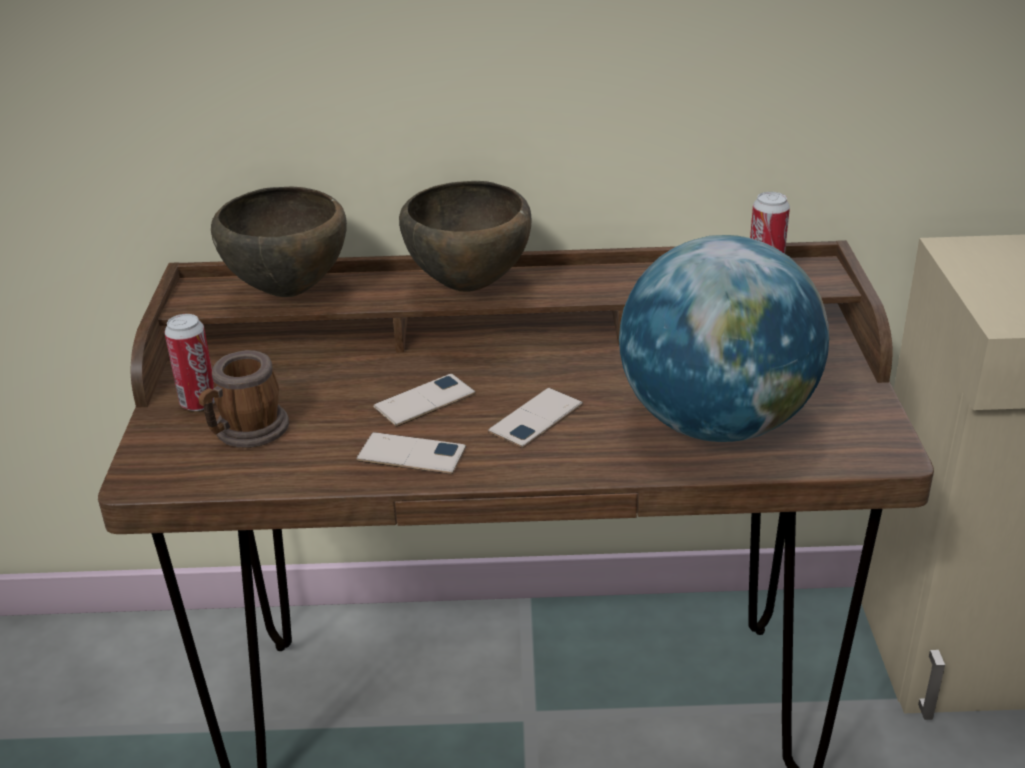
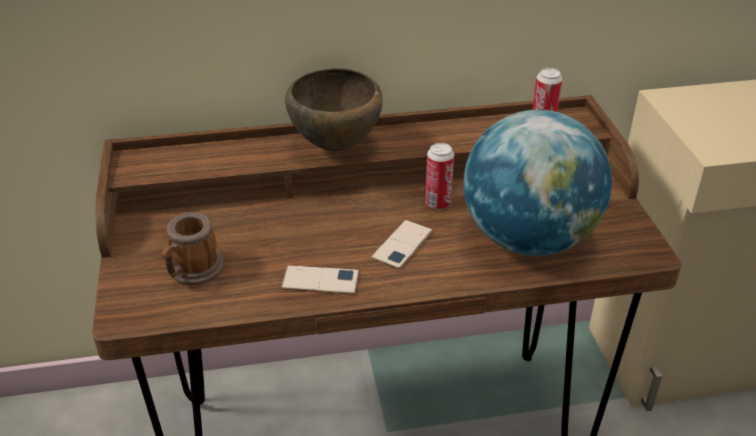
camera: 10 degrees left, 5 degrees up
can [165,314,215,411] -> can moved to [425,143,454,210]
brown bowl [211,186,347,297] -> none
phone [373,374,475,426] -> none

